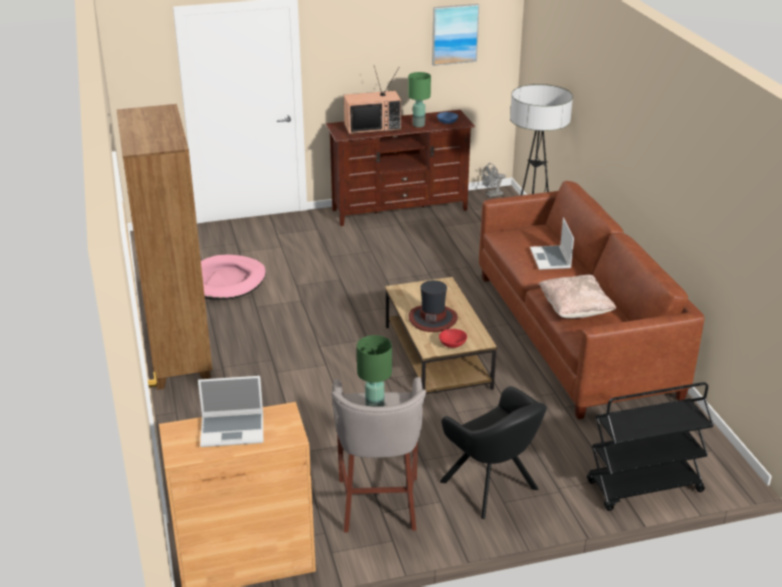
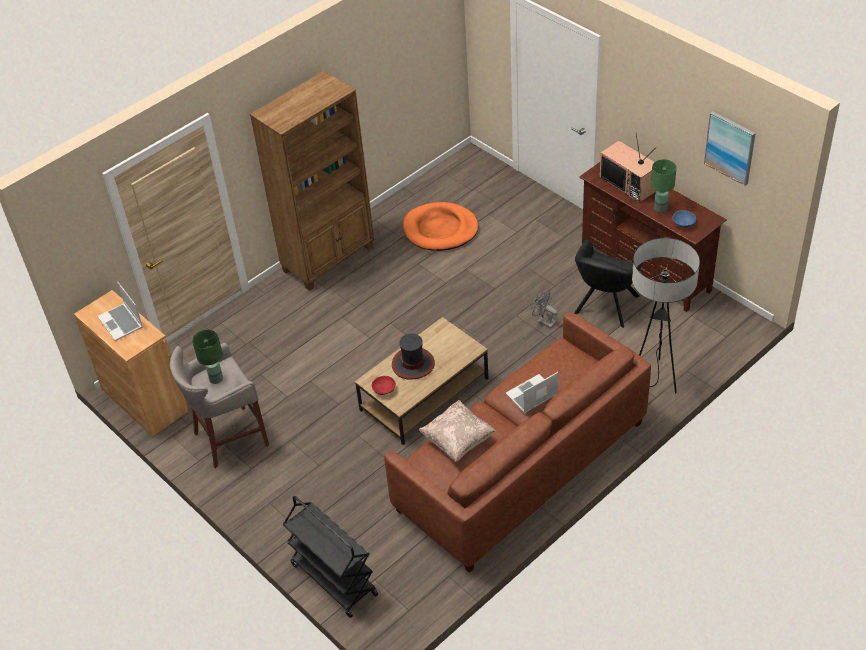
camera: 65 degrees right, 15 degrees up
pink dog bed [201,255,266,300] -> orange dog bed [403,202,478,251]
black armchair [440,386,547,519] -> black armchair moved to [574,239,643,328]
grey fan [482,163,506,197] -> grey fan moved to [531,291,558,328]

